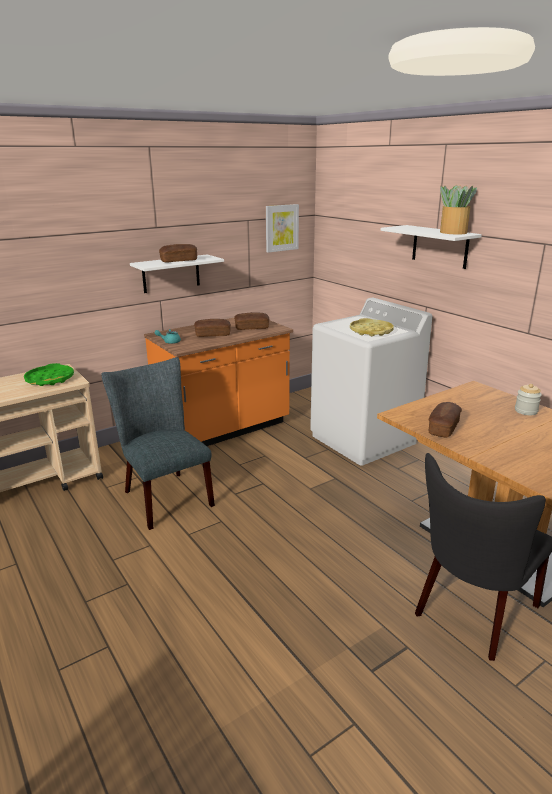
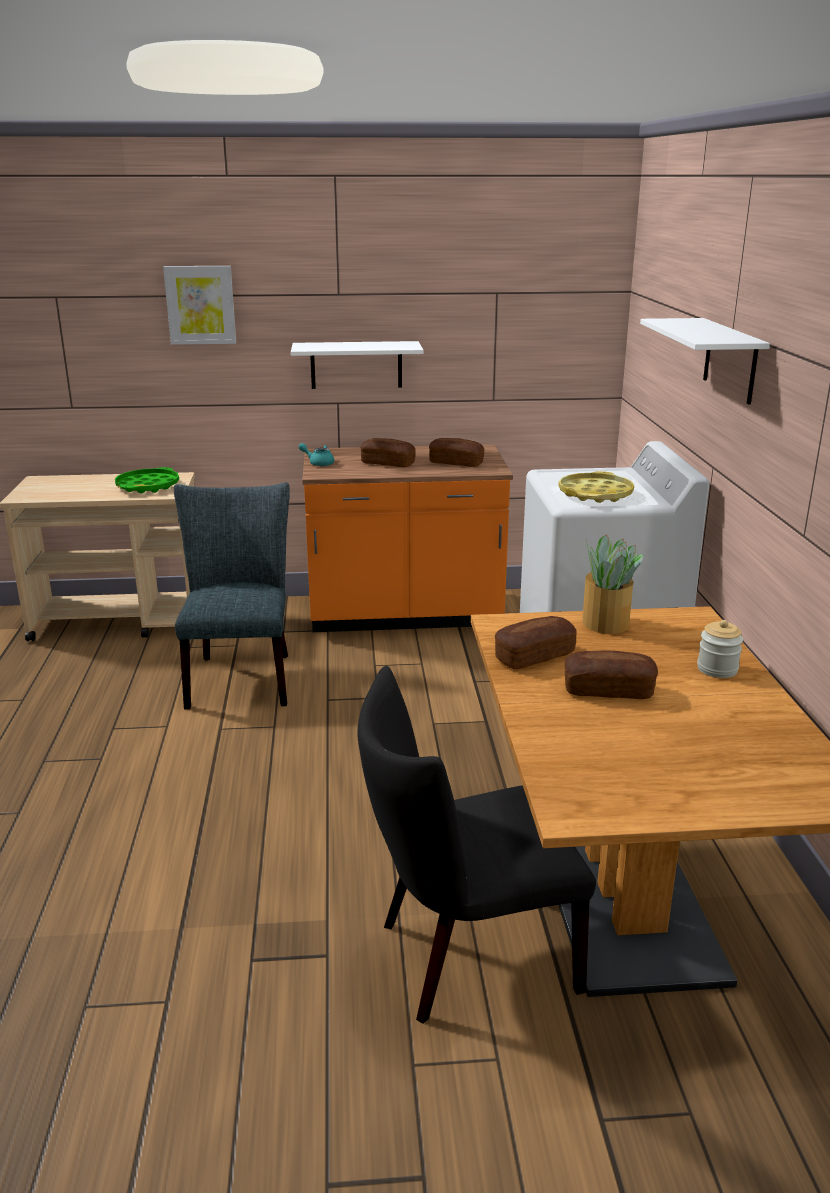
camera: 30 degrees right, 0 degrees up
bread [159,244,197,262] -> bread moved to [564,651,658,699]
picture [266,204,299,253] -> picture moved to [163,266,236,345]
potted plant [440,185,477,234] -> potted plant moved to [582,534,644,634]

